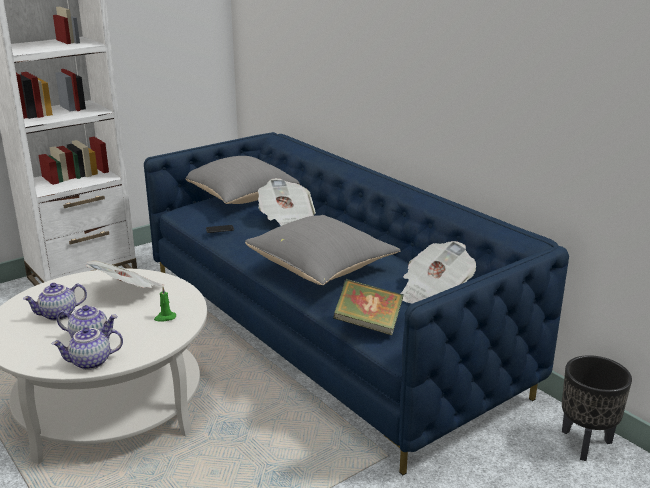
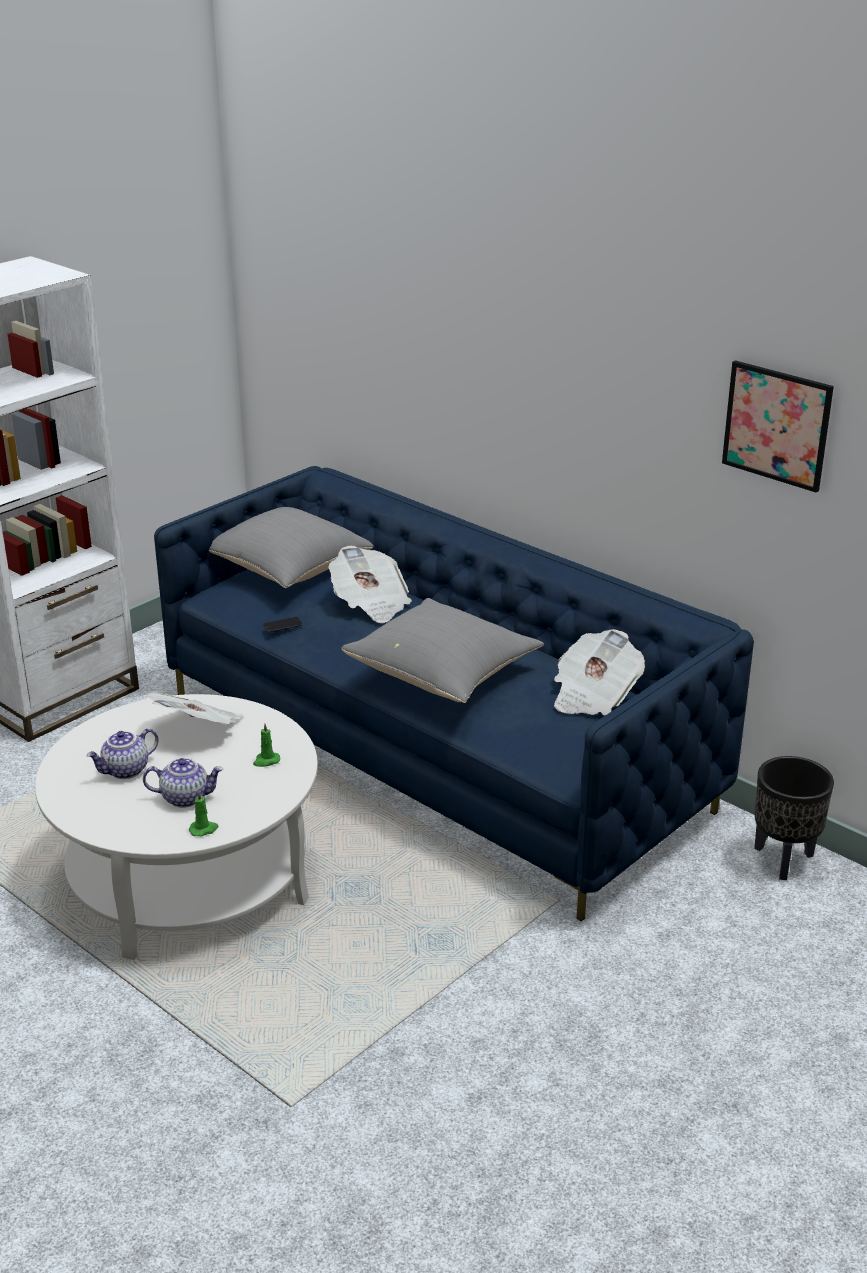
camera: 10 degrees left, 5 degrees up
teapot [52,327,123,370] -> green candle [189,790,218,837]
book [333,279,404,335] -> none
none -> picture [722,360,834,493]

